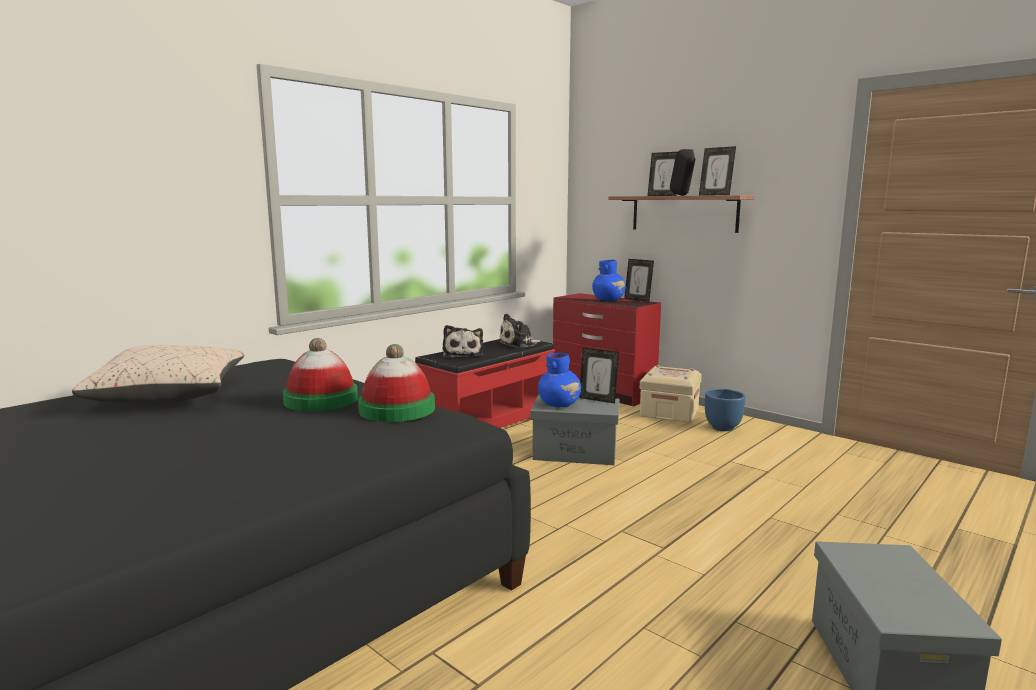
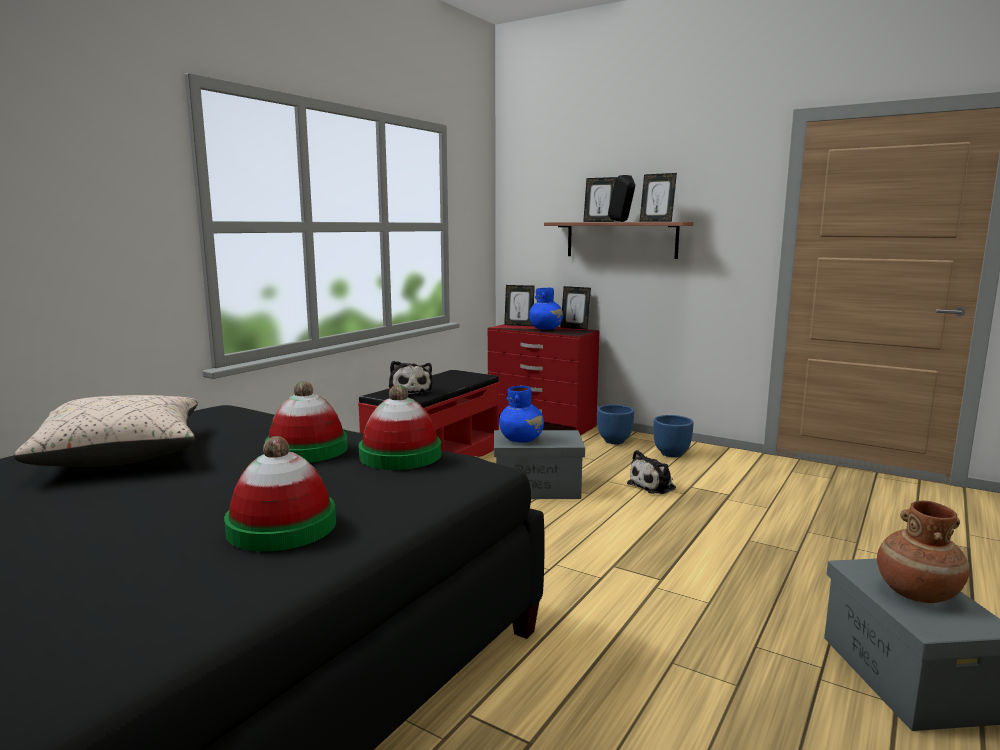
camera: 10 degrees left, 0 degrees up
plush toy [497,314,541,348] -> plush toy moved to [627,450,676,494]
picture frame [579,348,619,403] -> picture frame moved to [504,285,535,326]
beige storage box [640,365,702,423] -> blue planter [597,405,634,444]
none -> hat [224,436,336,551]
none -> brown vase [877,501,970,603]

